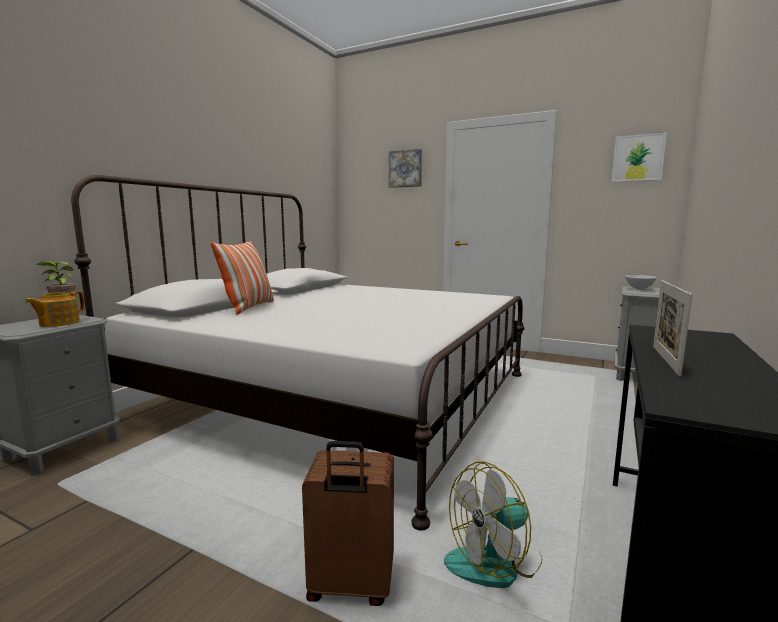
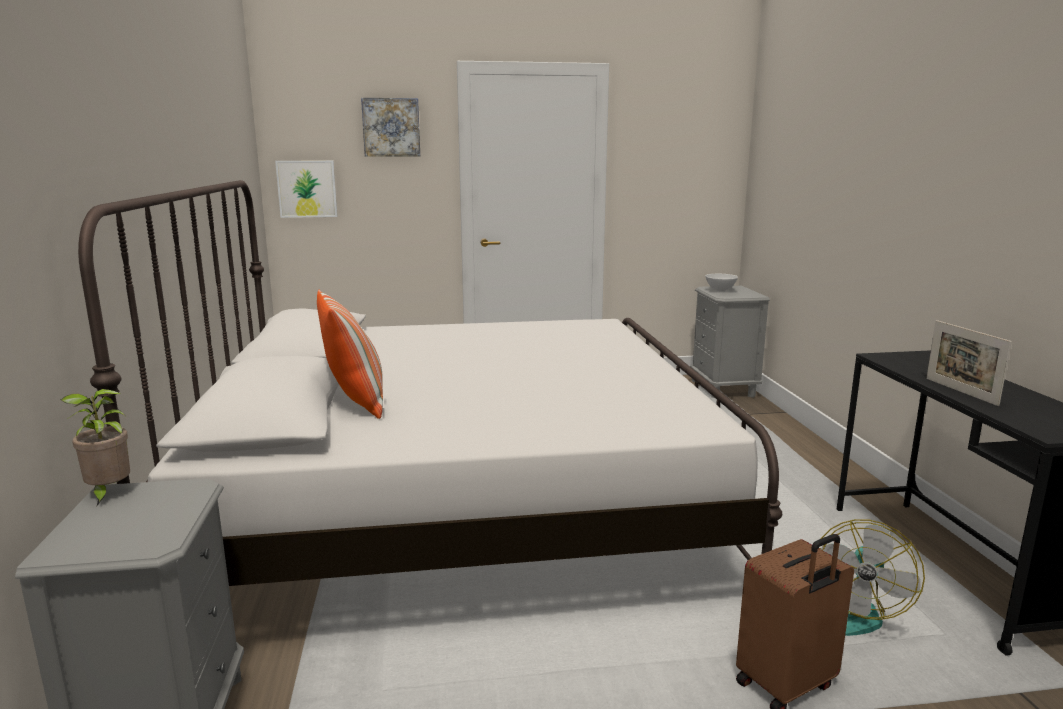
camera: 35 degrees left, 5 degrees up
teapot [25,291,85,327] -> none
picture [612,133,667,182] -> picture moved to [275,161,338,218]

